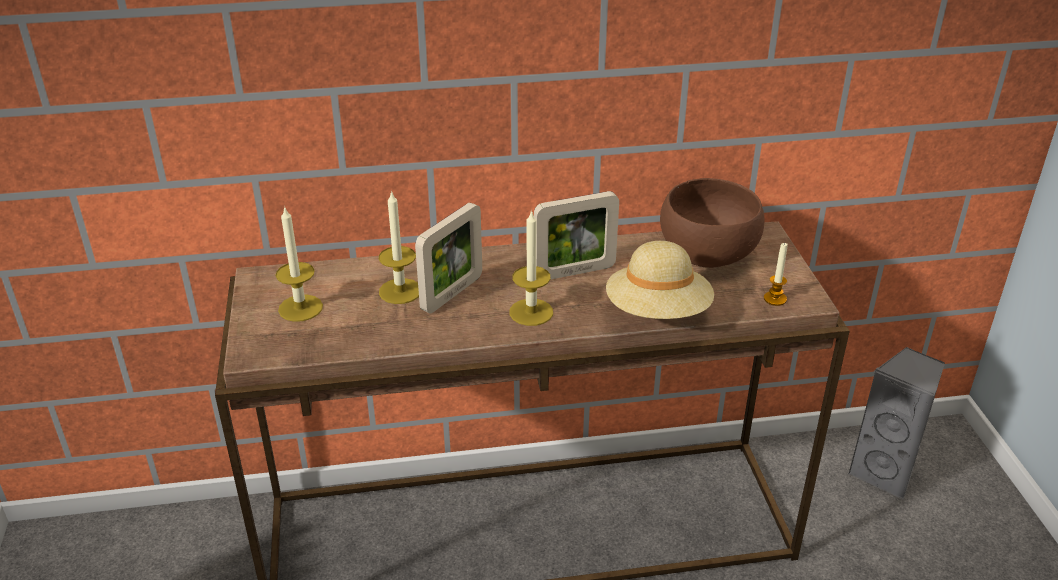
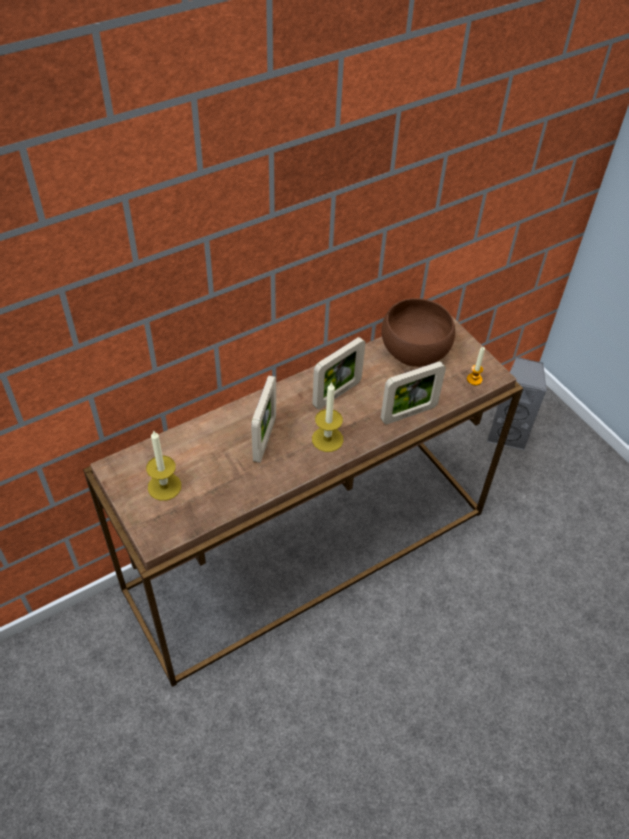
camera: 25 degrees left, 15 degrees up
candle [379,190,419,304] -> none
beige hat [606,241,714,319] -> picture frame [381,361,446,424]

